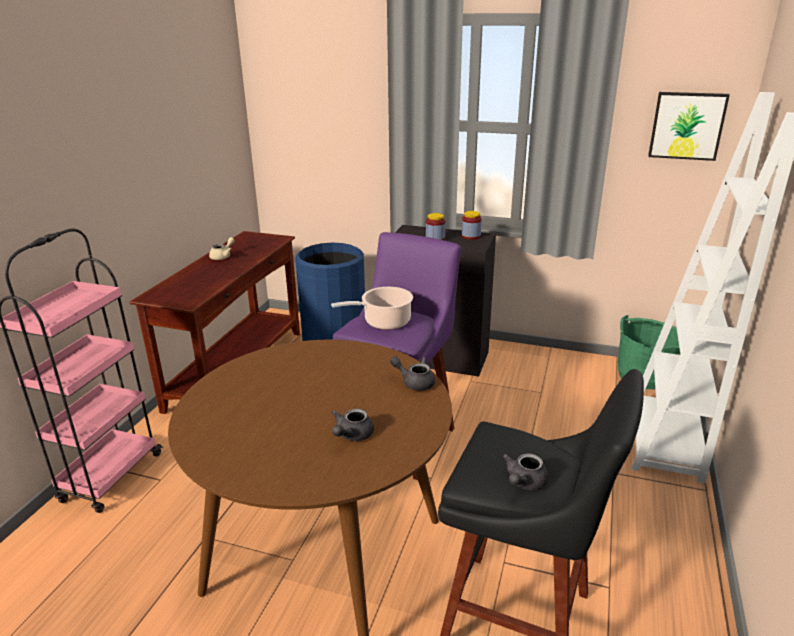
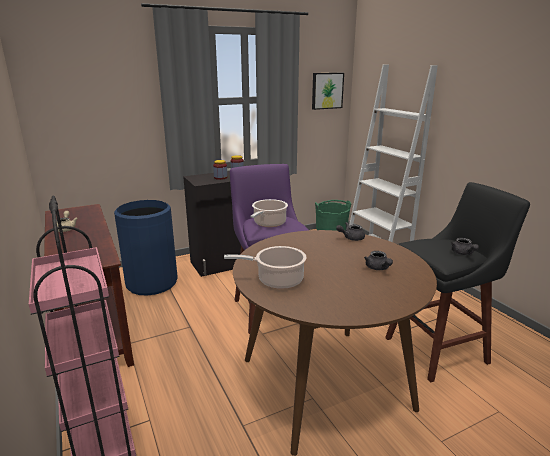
camera: 45 degrees left, 5 degrees down
none -> cooking pot [224,246,306,289]

